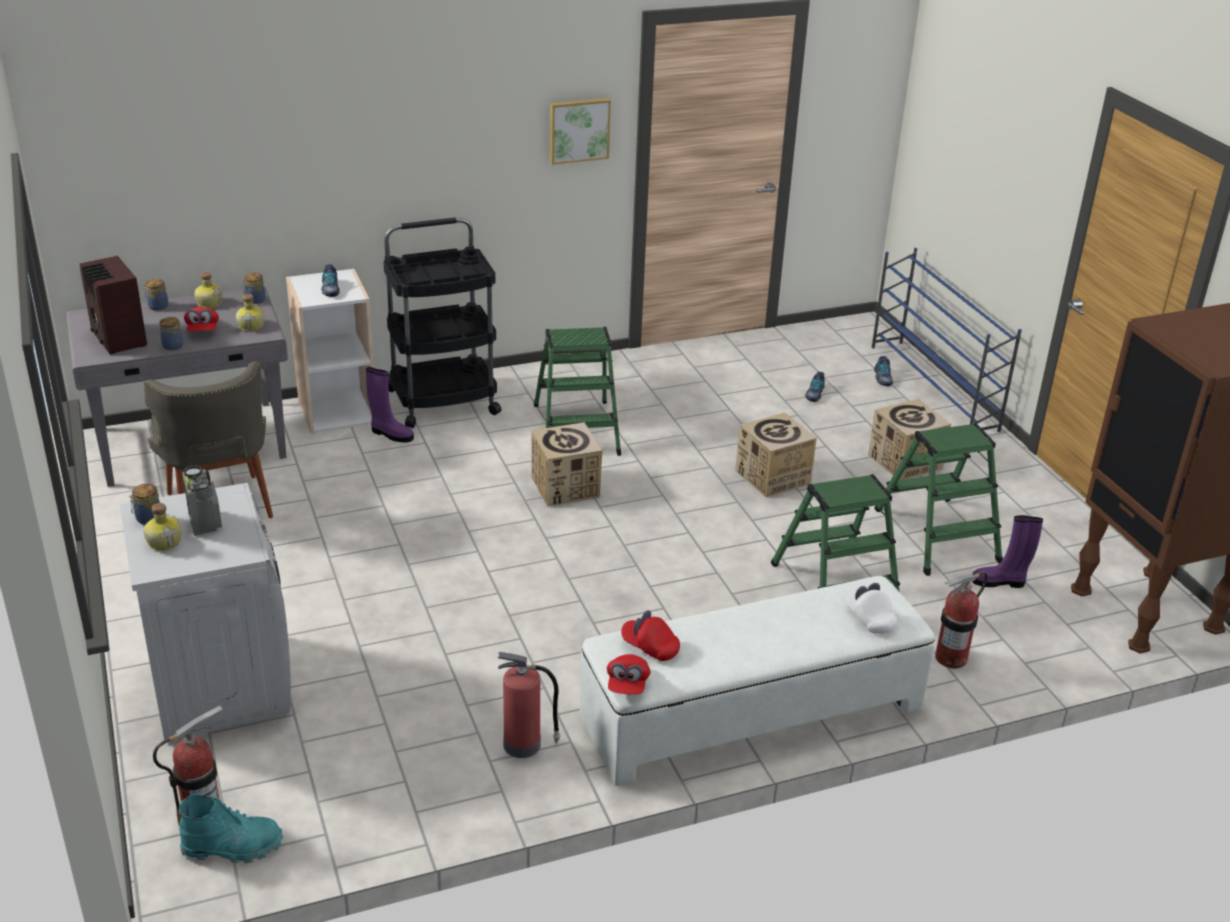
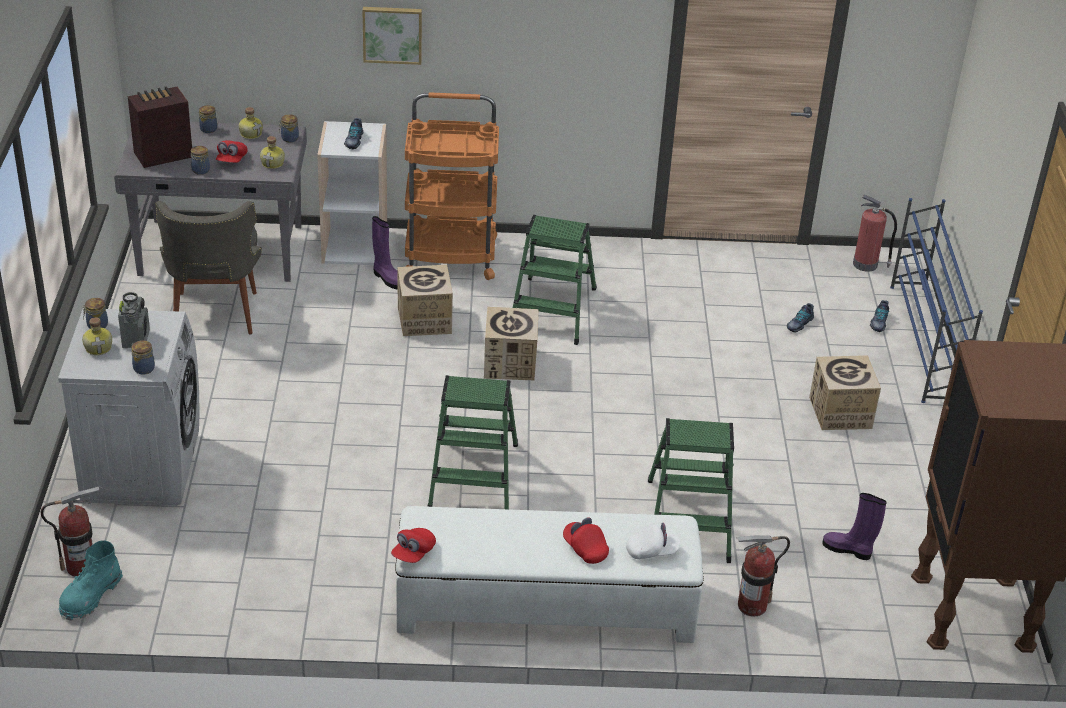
camera: 20 degrees right, 5 degrees up
radio [79,256,147,355] -> radio turned 75 degrees clockwise [128,86,192,168]
turquoise boot [179,794,283,863] -> turquoise boot turned 105 degrees clockwise [59,540,123,621]
black cart [383,218,502,428] -> orange cart [405,92,499,280]
fire extinguisher [498,652,561,758] -> fire extinguisher moved to [853,195,897,272]
picture [550,98,611,165] -> picture moved to [362,7,422,65]
red cap [621,610,680,661] -> red cap moved to [563,517,609,564]
cardboard box [735,412,817,497] -> cardboard box moved to [397,265,453,336]
white cap [846,583,897,634] -> white cap turned 90 degrees clockwise [626,523,680,559]
green step ladder [874,423,1003,576] -> green step ladder moved to [427,375,518,509]
none -> jar [131,340,155,375]

